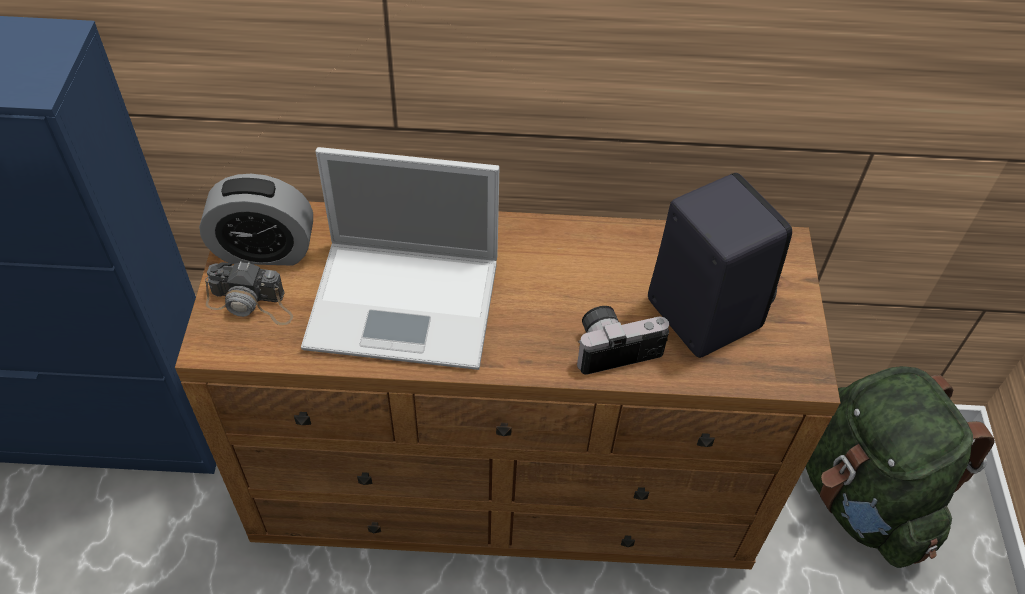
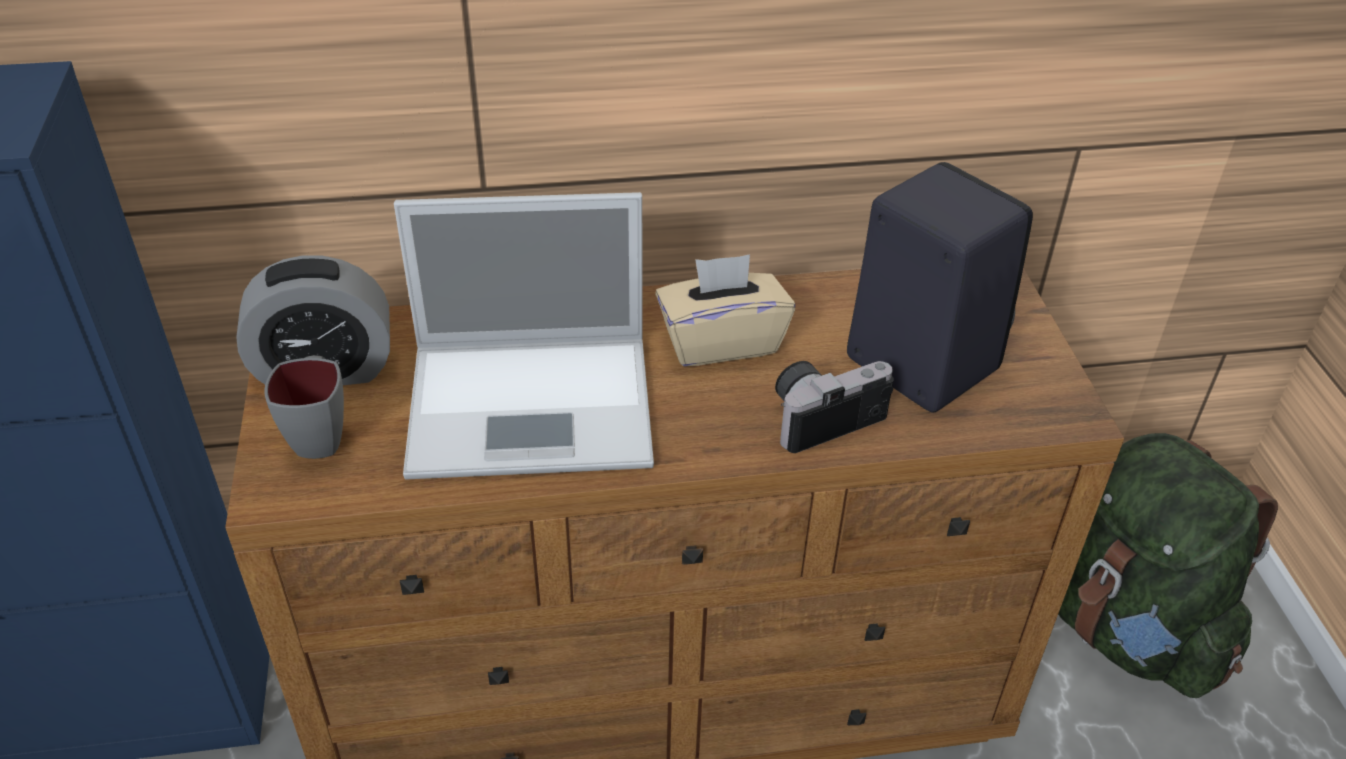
camera: 10 degrees left, 10 degrees down
camera [205,261,293,325] -> grey mug [264,355,344,459]
none -> beige tissue box [655,254,795,366]

